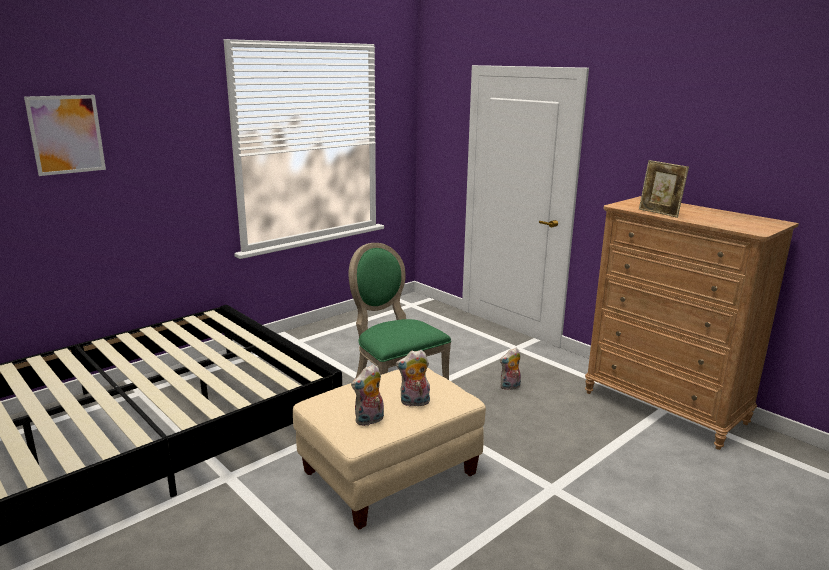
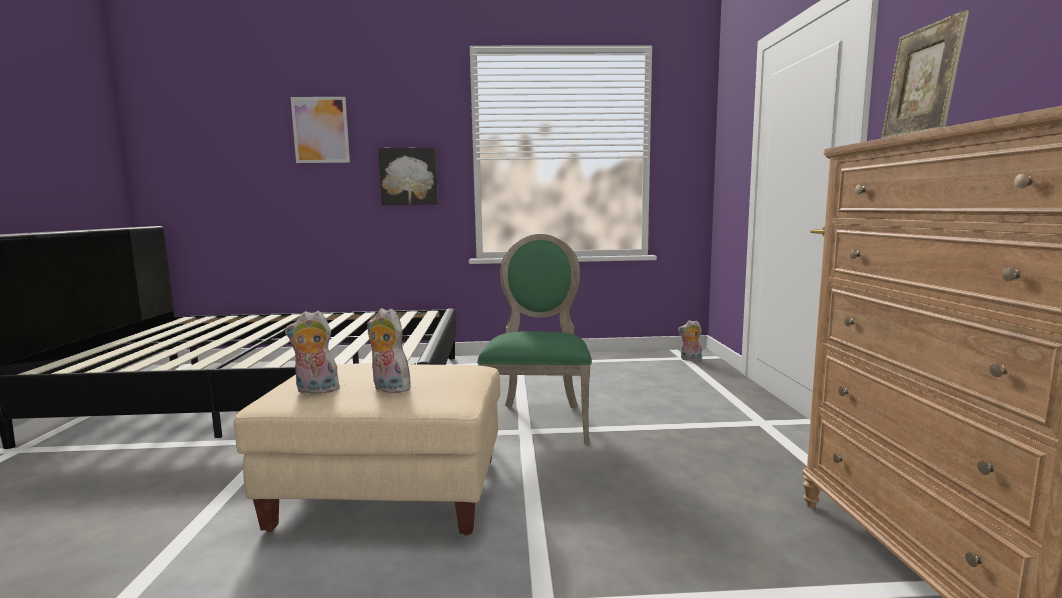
camera: 40 degrees right, 10 degrees down
plush toy [500,348,521,390] -> plush toy moved to [678,320,702,361]
none -> picture [378,147,438,205]

